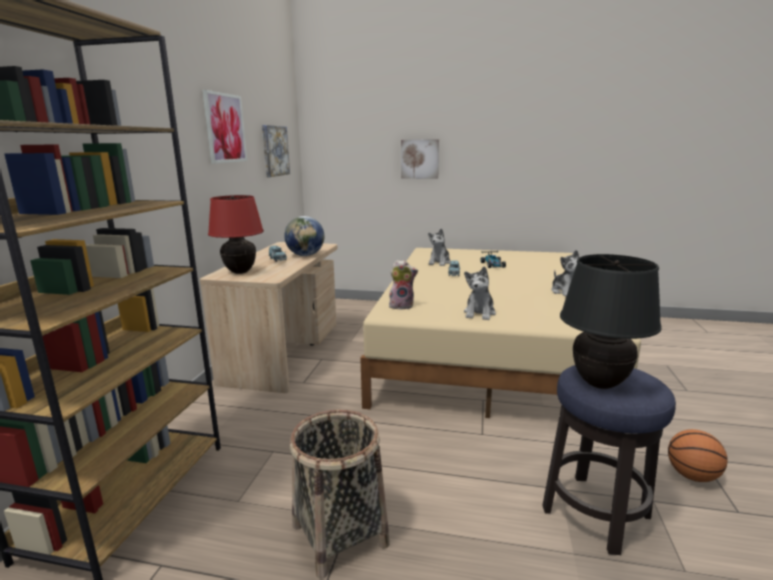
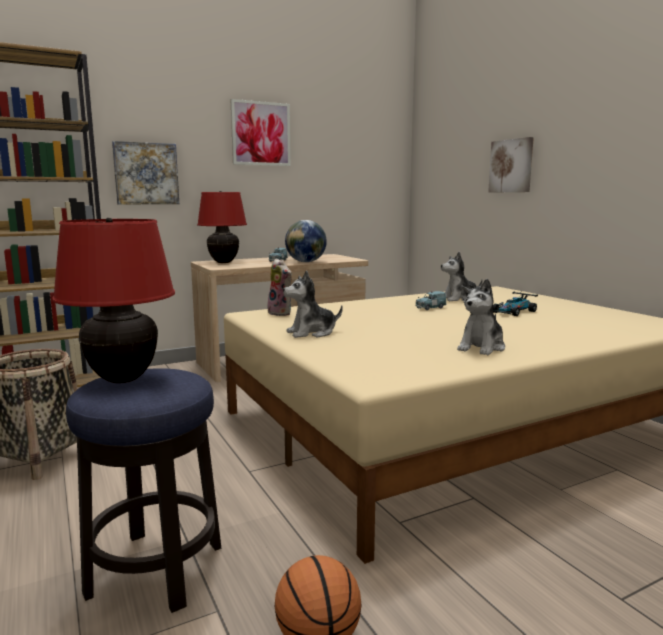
camera: 50 degrees right, 5 degrees down
picture [262,125,290,177] -> picture moved to [112,141,179,204]
black table lamp [560,254,662,389] -> red table lamp [52,218,175,383]

